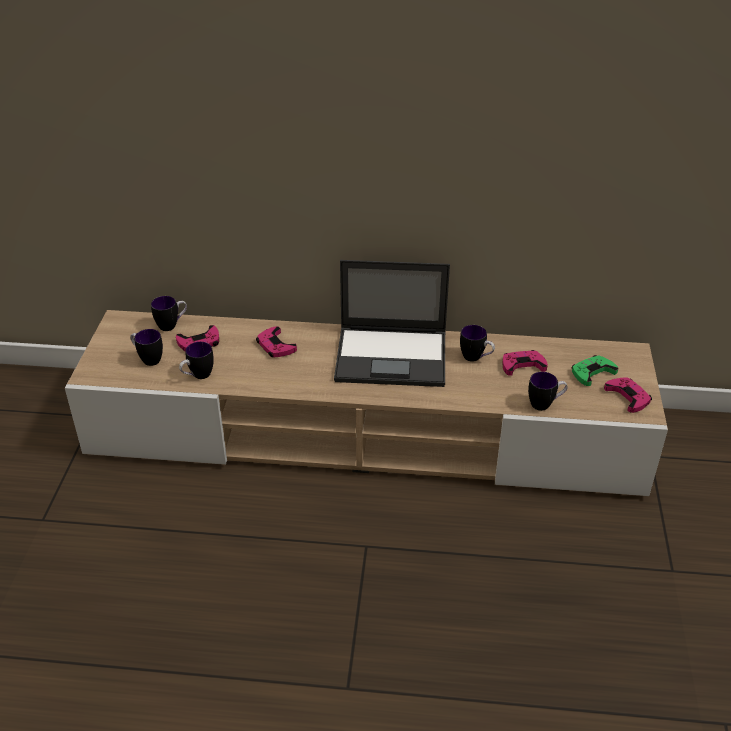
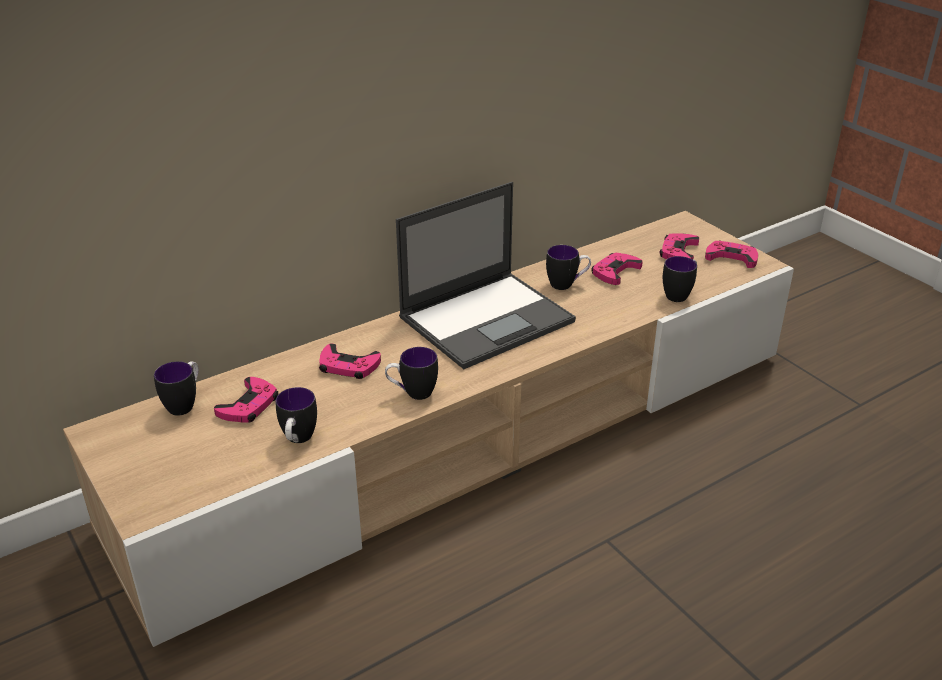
camera: 40 degrees left, 5 degrees down
mug [130,329,163,366] -> mug moved to [385,347,438,400]
green game controller [571,355,618,386] -> pink game controller [660,233,699,260]

